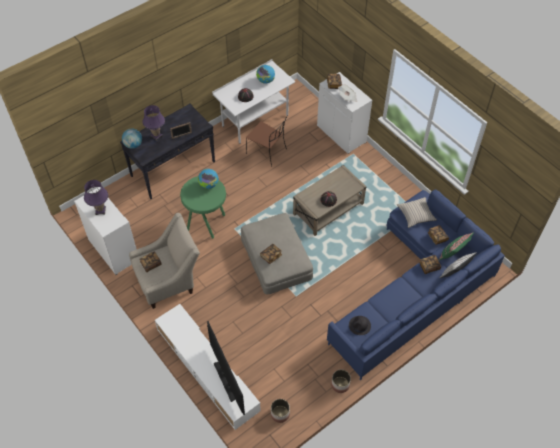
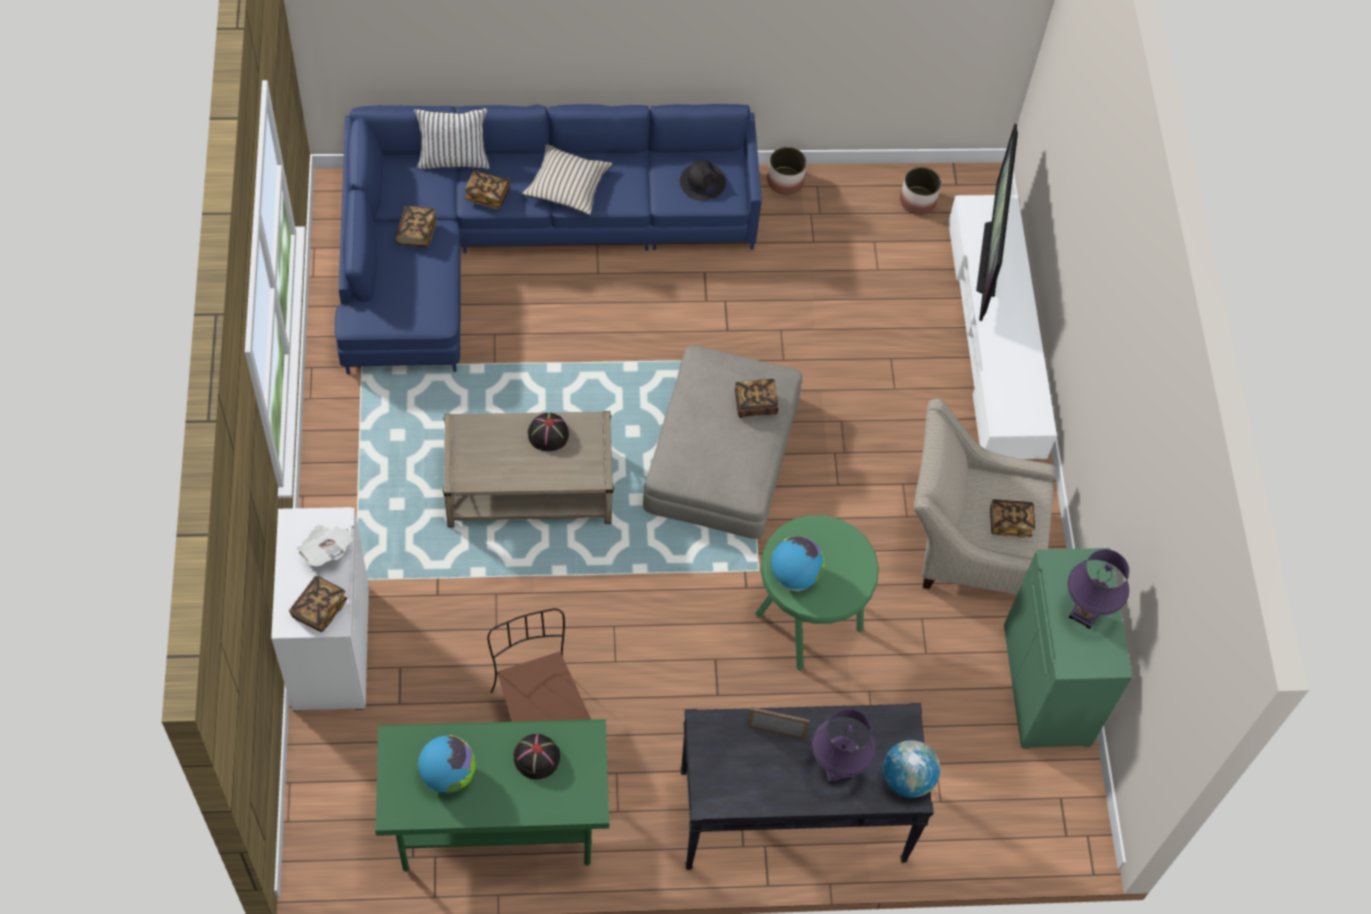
camera: 150 degrees left, 5 degrees up
white cabinet [74,187,136,275] -> green cabinet [1004,548,1132,749]
white desk [212,59,295,144] -> green desk [375,719,610,872]
beige pillow [397,197,437,228] -> beige pillow moved to [522,144,613,215]
green pillow [439,233,473,260] -> none

